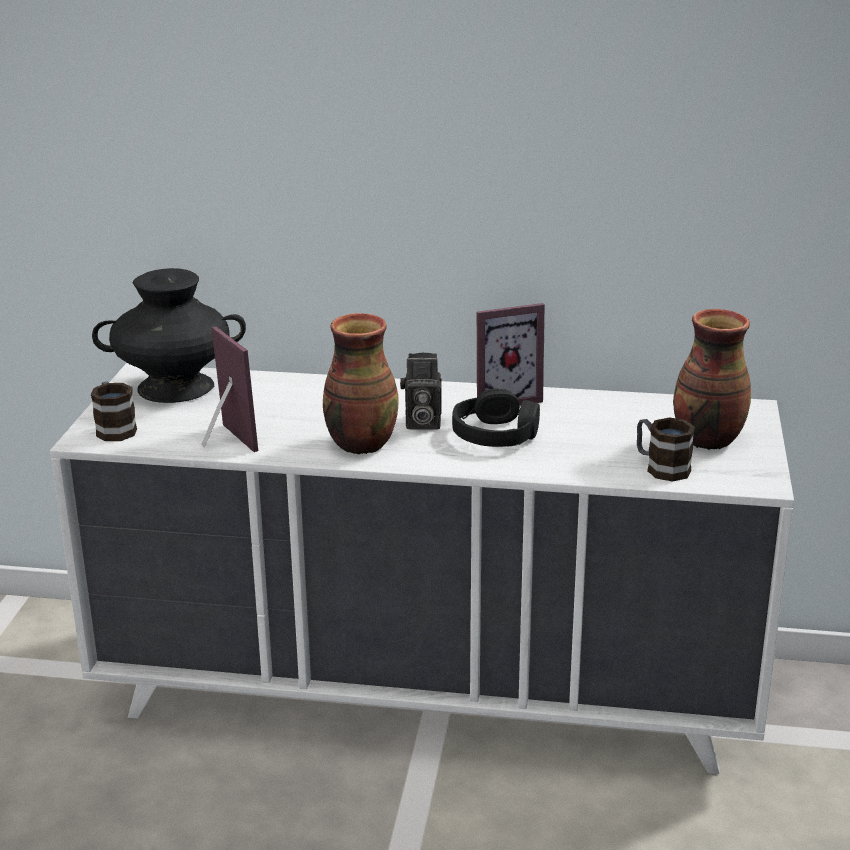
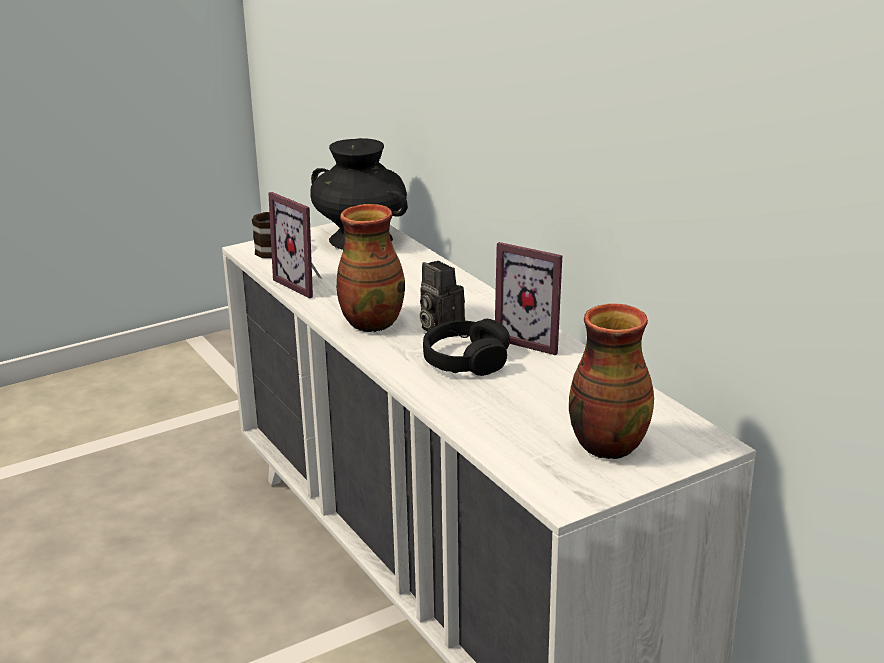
camera: 50 degrees right, 0 degrees up
picture frame [201,326,258,452] -> picture frame turned 120 degrees clockwise [268,192,322,298]
mug [637,417,695,482] -> none

